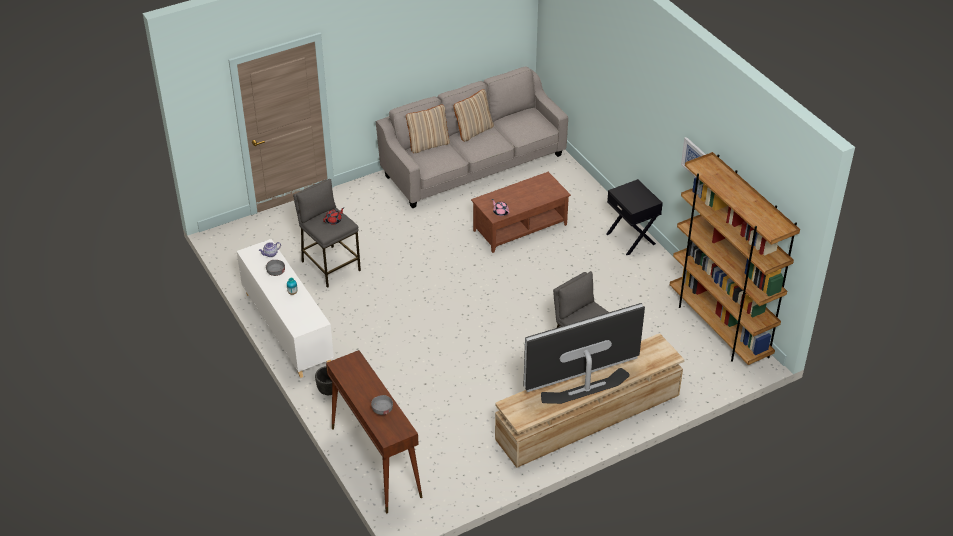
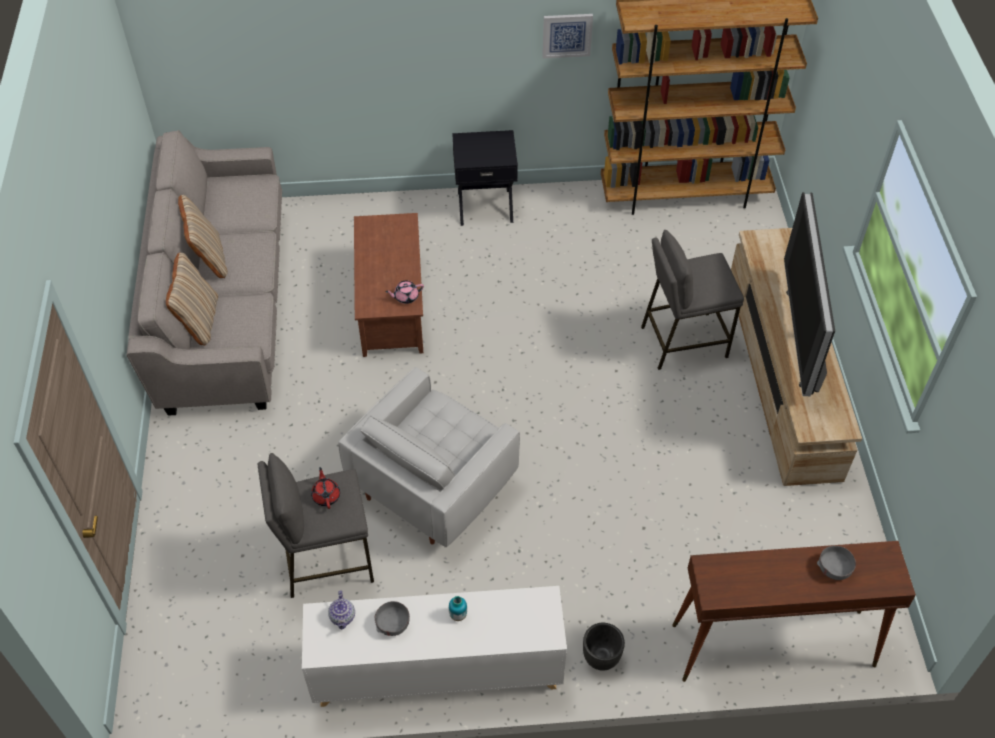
camera: 65 degrees left, 10 degrees up
none -> white armchair [338,367,520,547]

